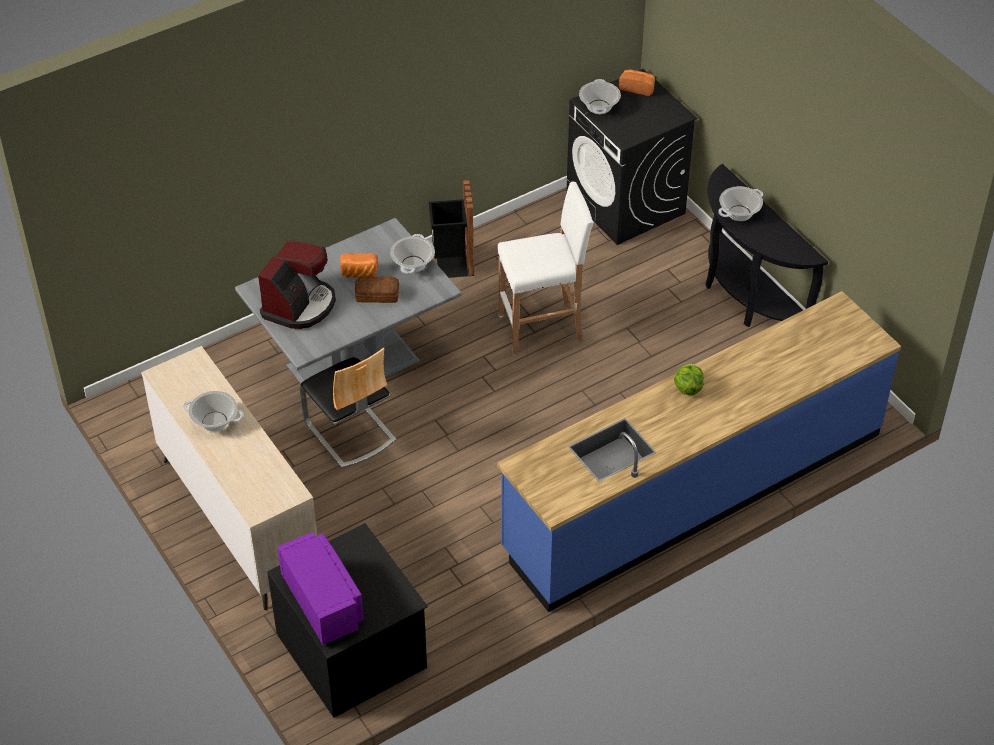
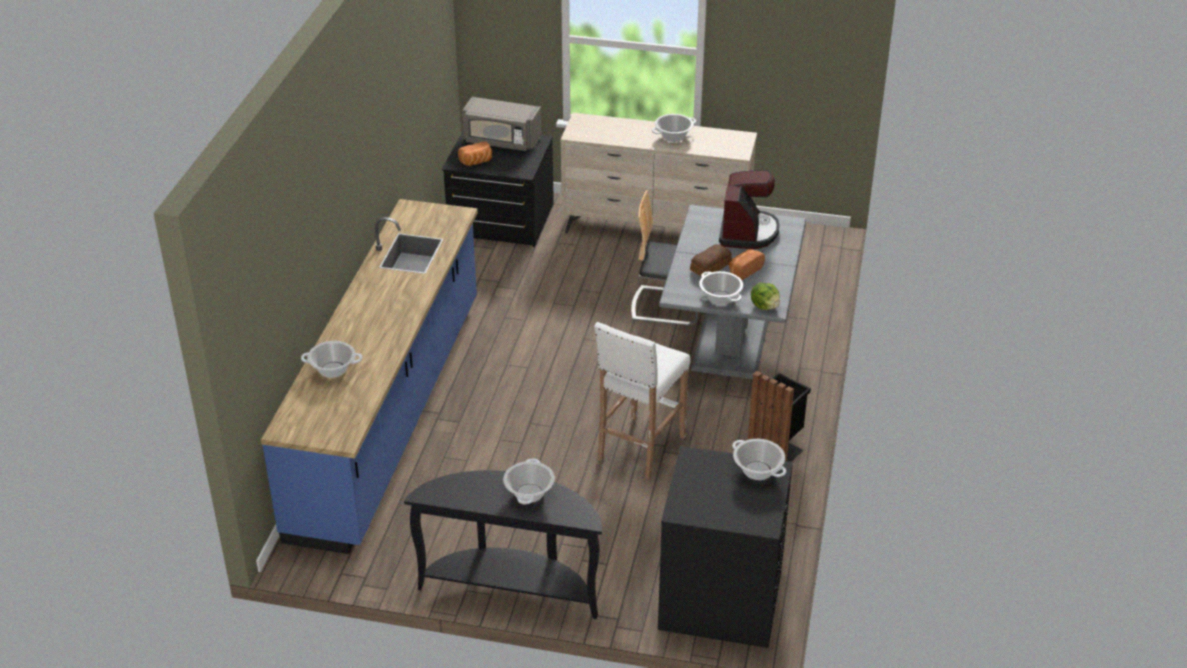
camera: 135 degrees right, 10 degrees down
coffee machine [258,240,336,329] -> coffee machine turned 150 degrees counterclockwise [719,170,780,249]
purple microwave [277,532,364,645] -> grey microwave [462,97,542,151]
bread [619,69,655,96] -> bread moved to [458,141,492,166]
lettuce [674,364,704,395] -> lettuce moved to [751,283,780,310]
none -> cooking pot [301,341,362,378]

